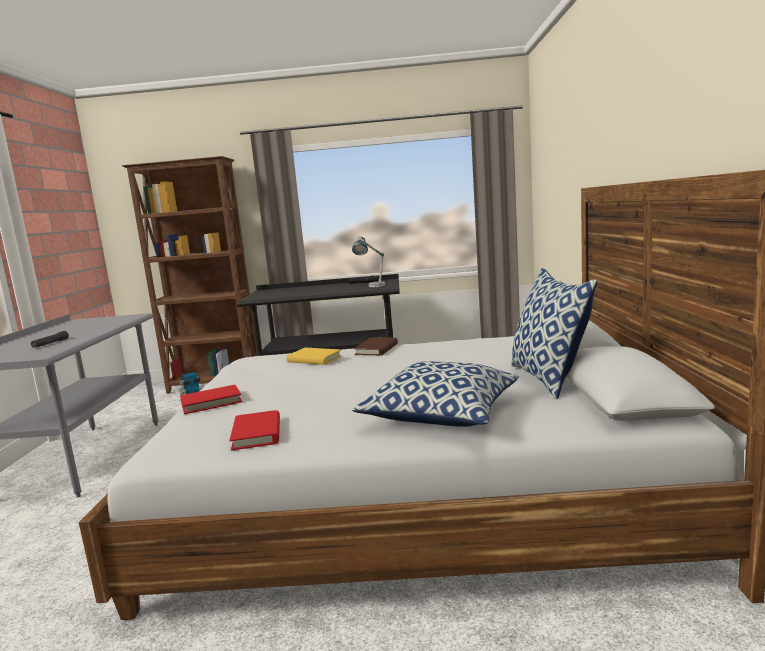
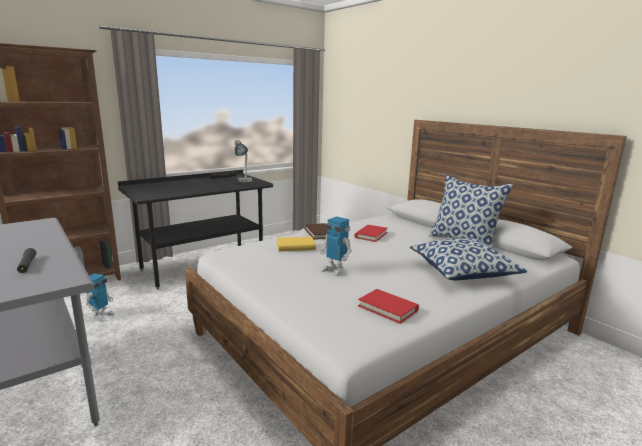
camera: 40 degrees left, 5 degrees up
red book [180,385,242,414] -> red book moved to [355,225,388,242]
none -> toy robot [320,216,352,276]

